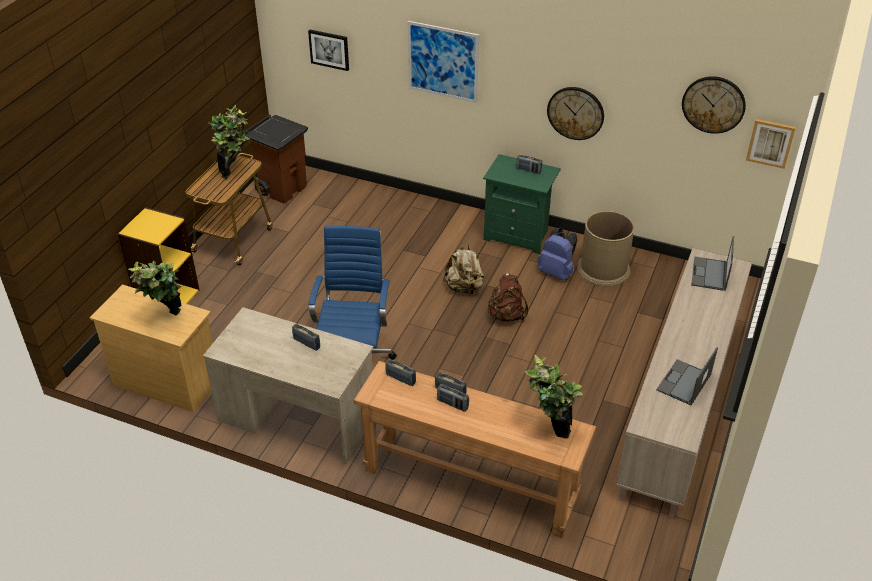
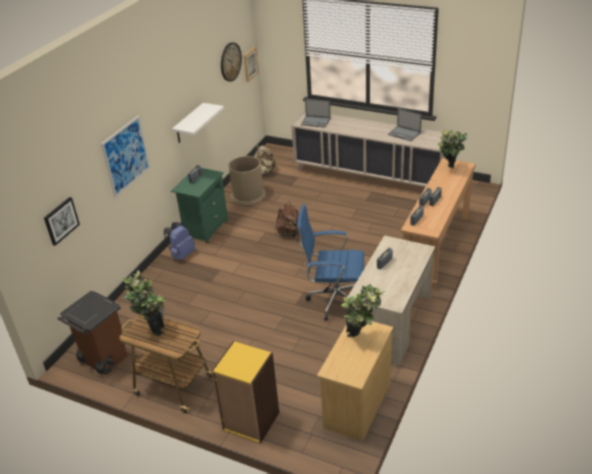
camera: 85 degrees left, 5 degrees down
beige backpack [443,244,485,295] -> beige backpack moved to [253,145,276,176]
blue backpack [537,228,577,280] -> blue backpack moved to [164,222,195,260]
wall clock [547,87,604,140] -> white shelf [172,103,224,143]

